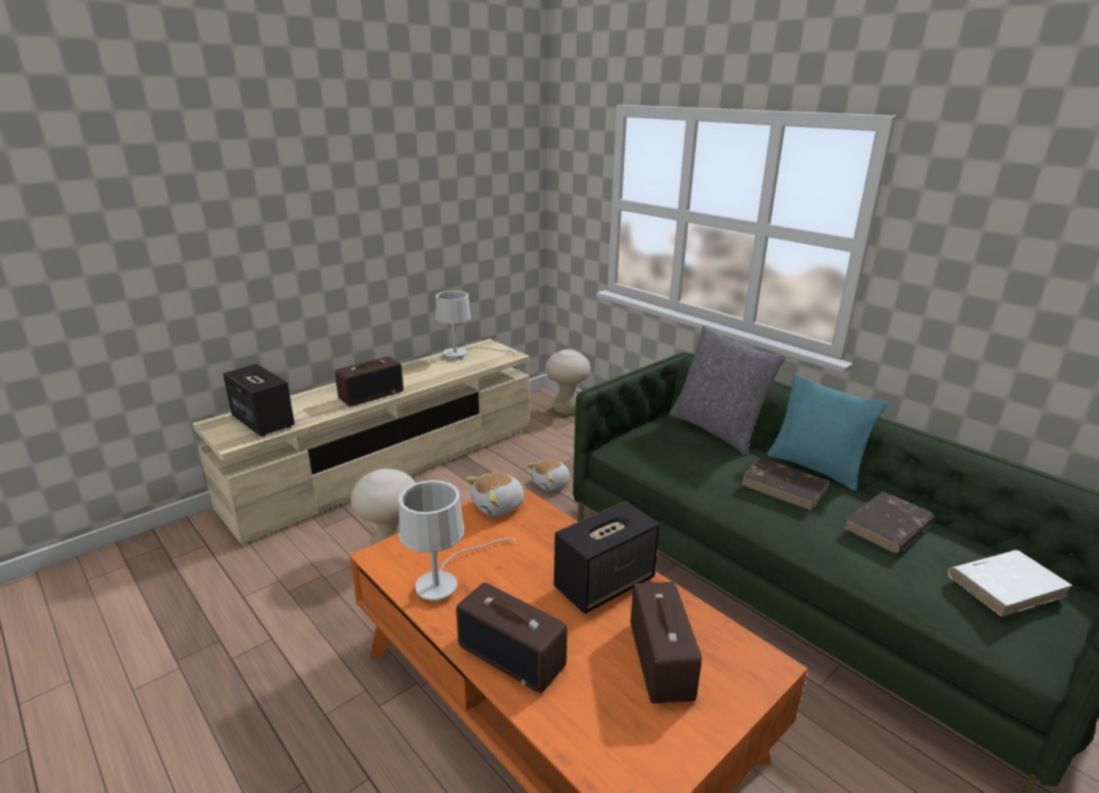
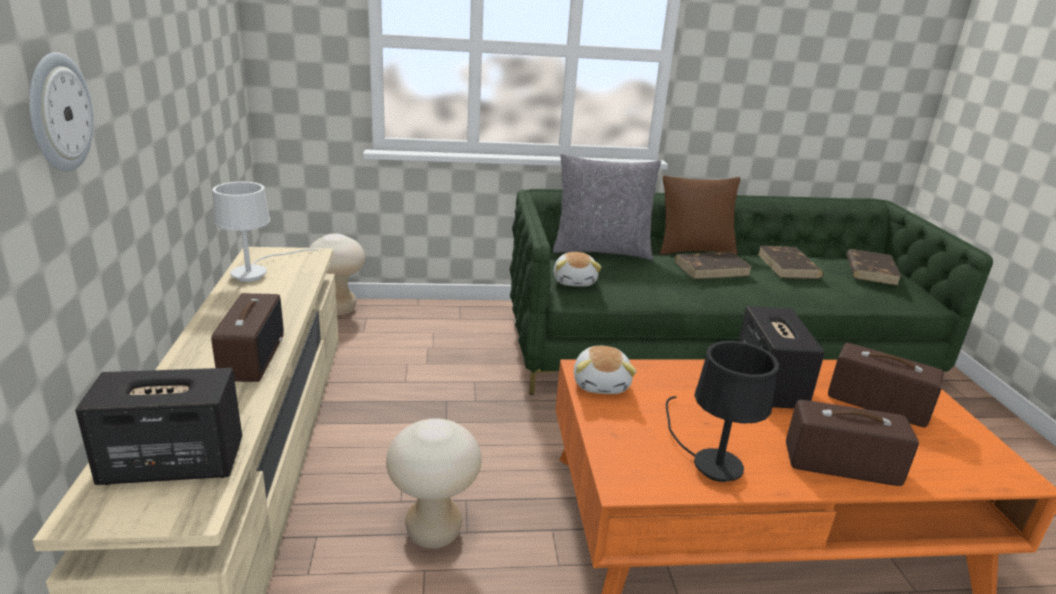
camera: 55 degrees left, 0 degrees up
white table lamp [398,480,517,601] -> black table lamp [666,341,779,482]
radio [456,582,567,693] -> radio turned 150 degrees counterclockwise [786,400,919,486]
plush toy [527,459,570,491] -> plush toy moved to [553,252,601,286]
turquoise pillow [767,374,888,491] -> brown pillow [660,175,740,255]
white book [948,550,1073,617] -> brown book [846,249,902,286]
none -> wall clock [29,52,93,172]

